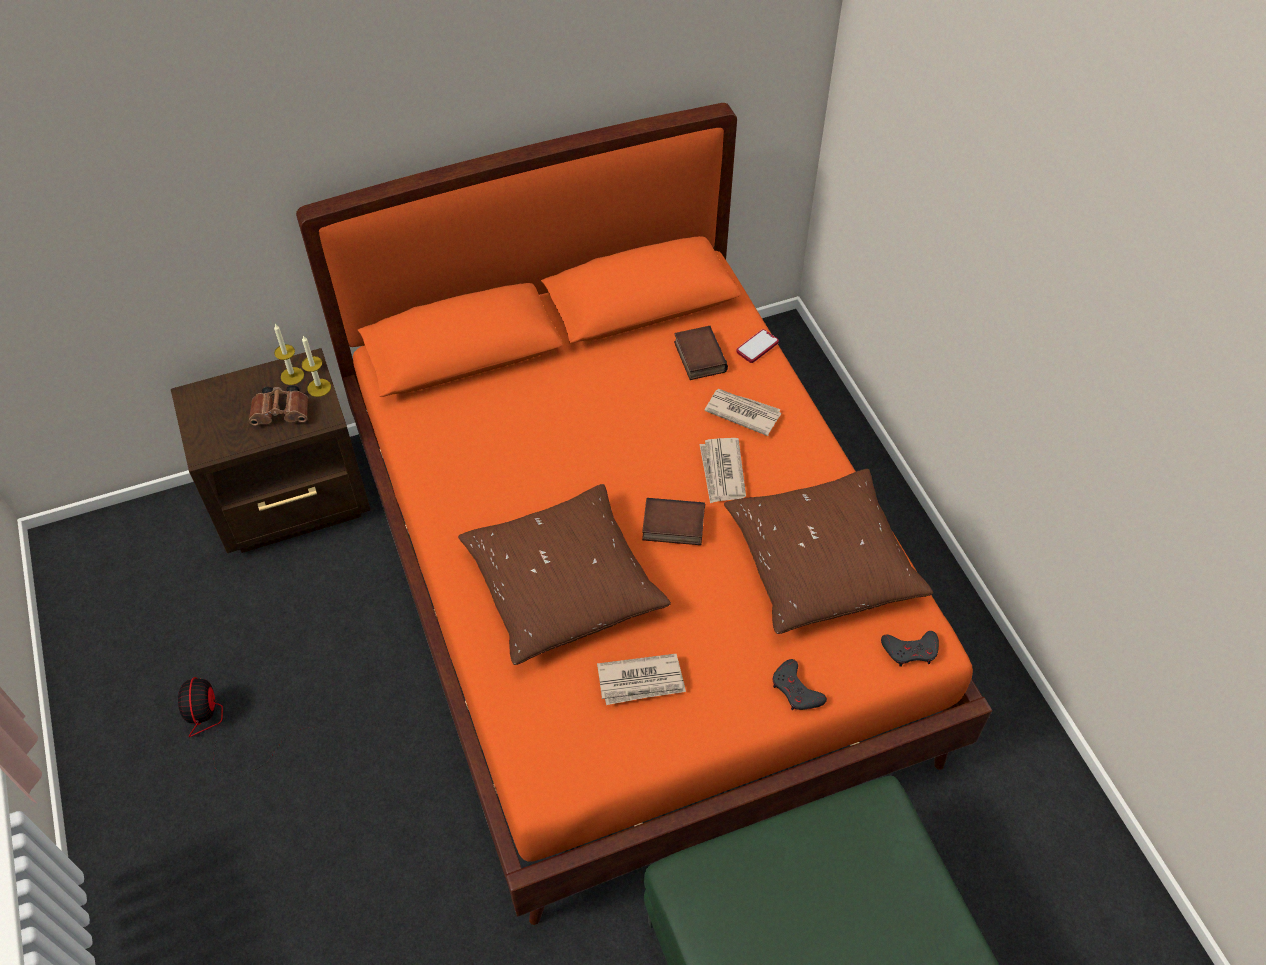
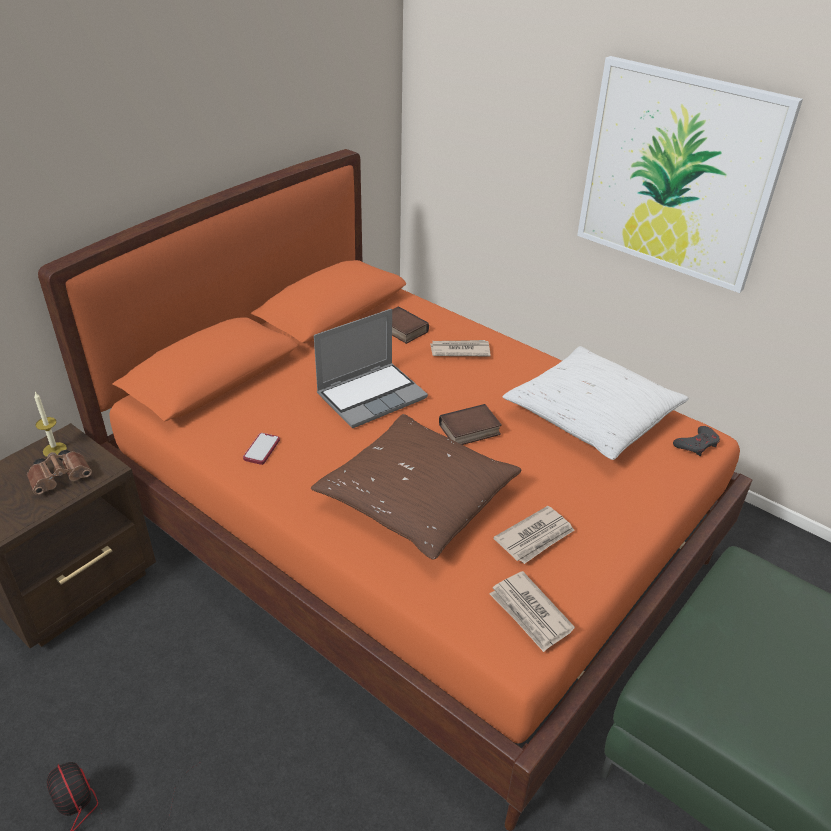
camera: 30 degrees left, 15 degrees down
candle [302,335,331,397] -> none
newspaper [699,438,746,503] -> newspaper moved to [490,571,575,652]
brown pillow [724,469,933,634] -> white pillow [502,346,689,460]
phone [736,329,779,363] -> phone moved to [243,433,280,465]
grey game controller [772,659,827,710] -> none
none -> laptop [314,309,428,428]
none -> picture [577,56,803,293]

